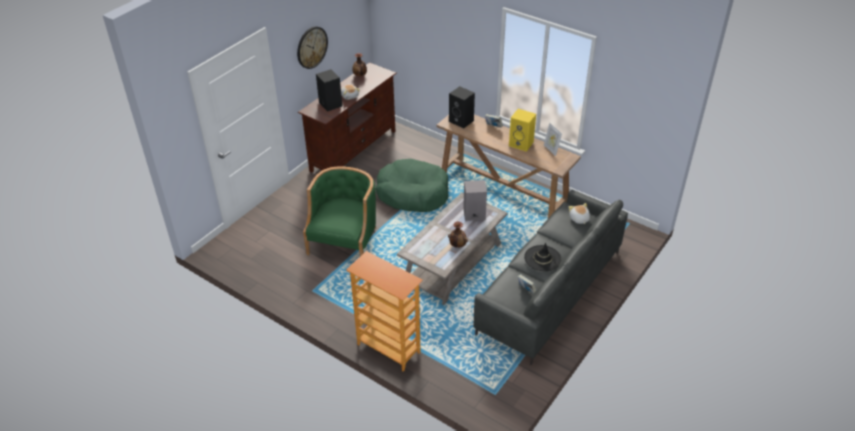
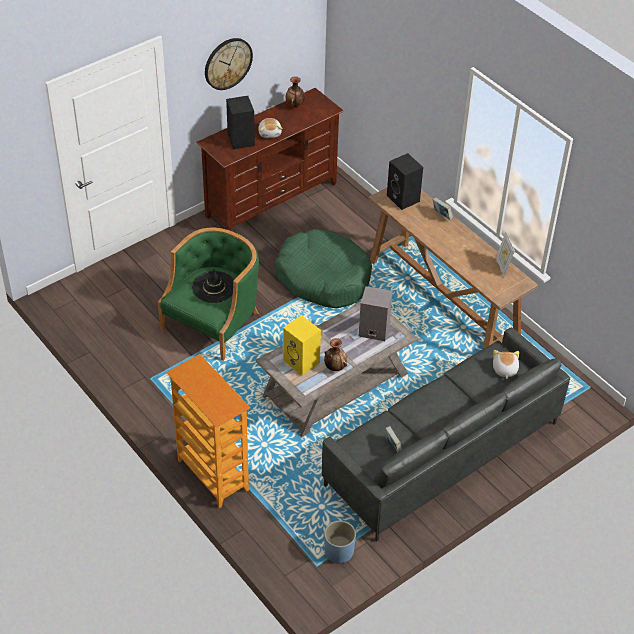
camera: 15 degrees right, 5 degrees up
yellow speaker [509,109,536,152] -> yellow speaker moved to [283,315,321,376]
black hat [524,243,561,271] -> black hat moved to [192,270,234,303]
none -> blue planter [324,521,356,564]

